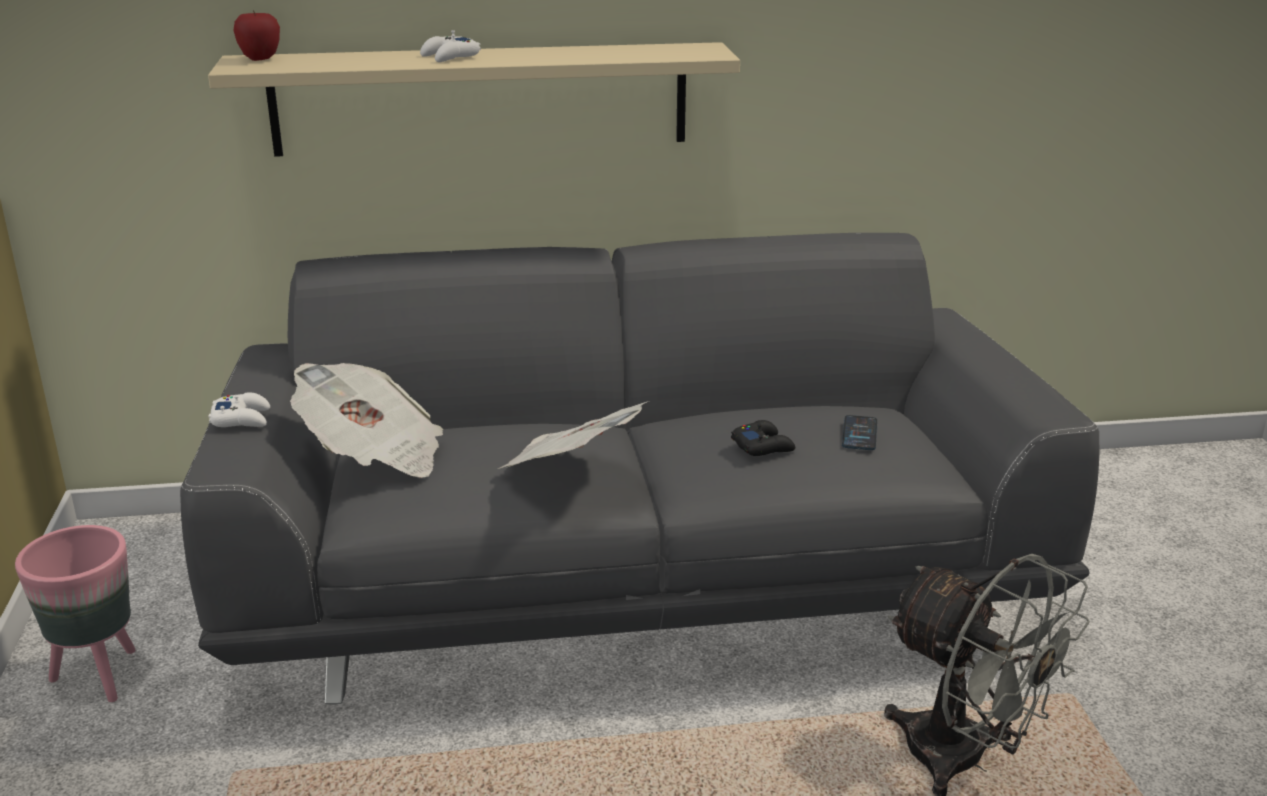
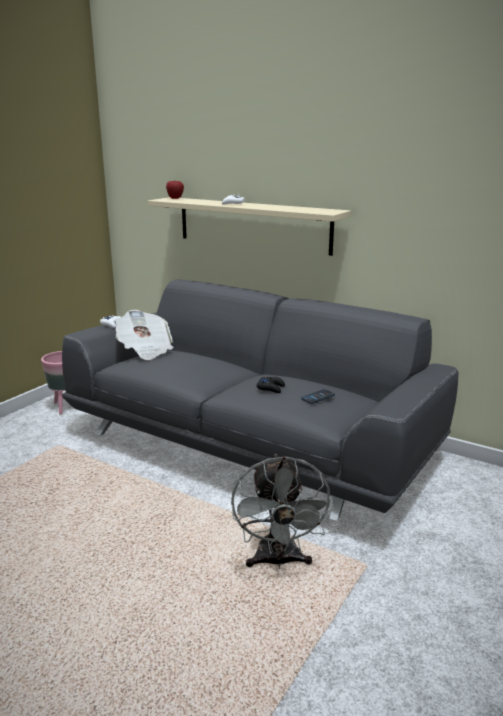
camera: 40 degrees right, 5 degrees down
newspaper [498,401,649,469] -> none

